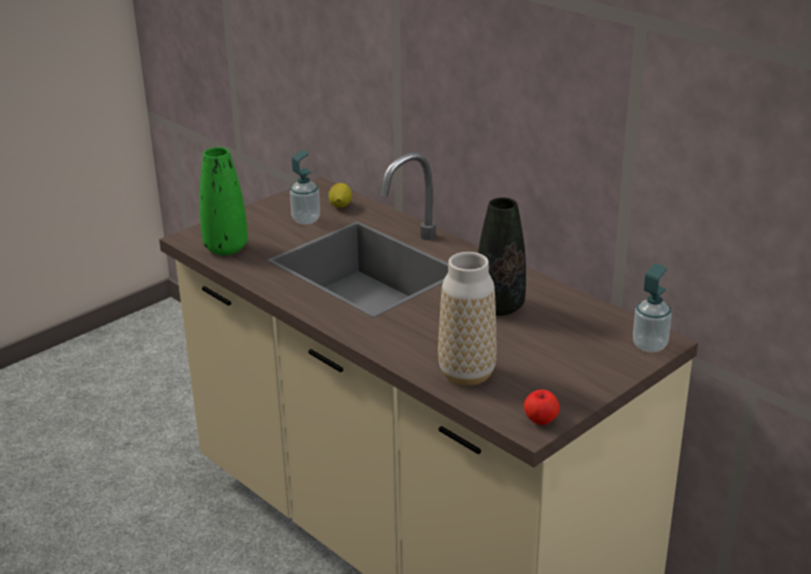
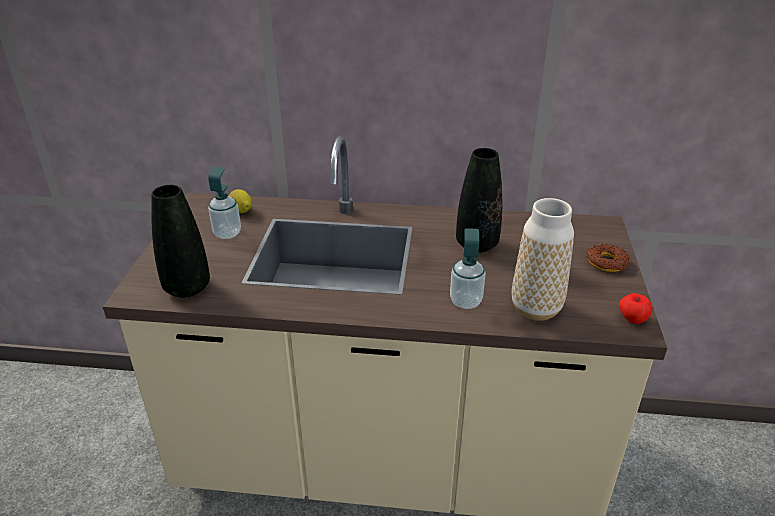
camera: 40 degrees left, 5 degrees up
green vase [200,147,248,255] -> black vase [151,185,210,298]
soap dispenser [633,264,672,353] -> soap dispenser moved to [450,228,486,309]
none -> donut [586,244,630,272]

